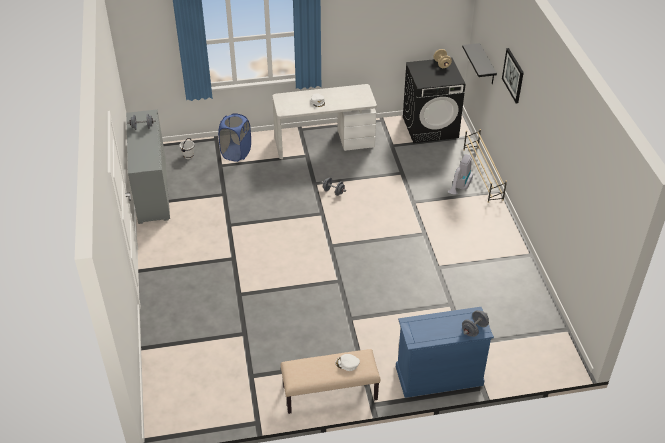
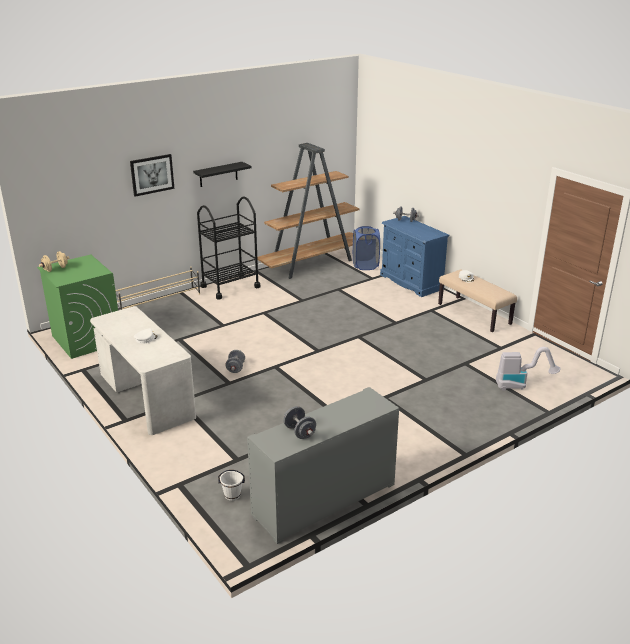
camera: 115 degrees left, 15 degrees down
blue laundry basket [218,113,251,162] -> blue laundry basket moved to [353,226,380,270]
black washing machine [403,58,466,143] -> green washing machine [37,255,118,359]
vacuum cleaner [448,154,473,195] -> vacuum cleaner moved to [496,347,561,391]
black shelf [462,43,497,85] -> black shelf moved to [193,162,251,187]
none -> black cart [197,196,260,300]
none -> brown bookcase [257,143,359,279]

